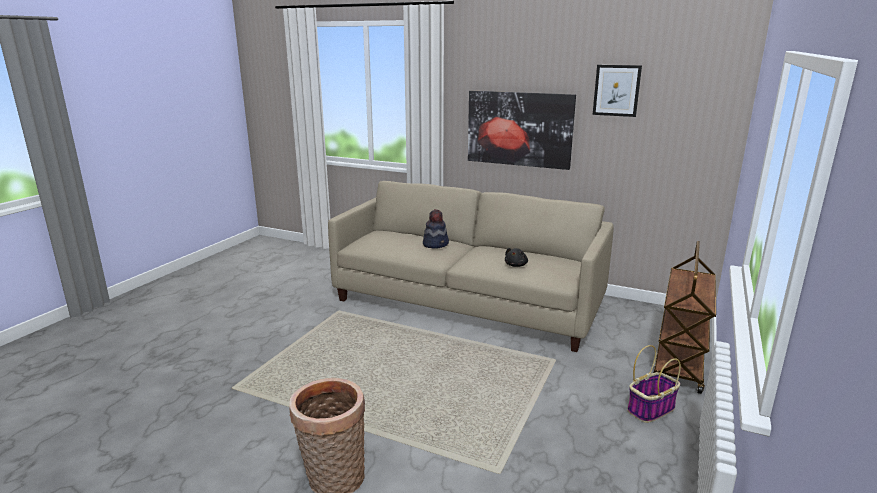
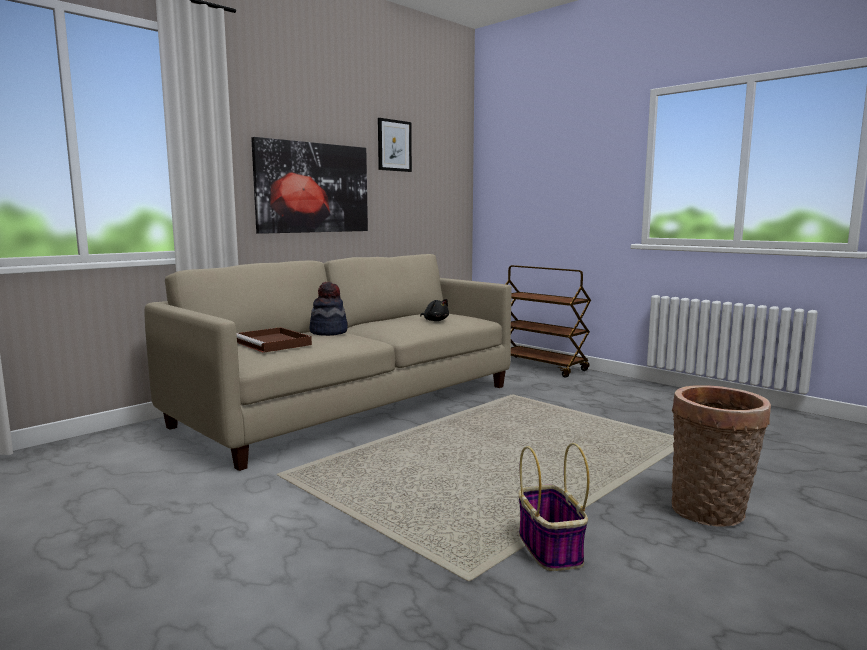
camera: 70 degrees left, 10 degrees down
basket [627,345,681,423] -> basket moved to [519,443,589,571]
none -> brown tray [236,327,312,353]

